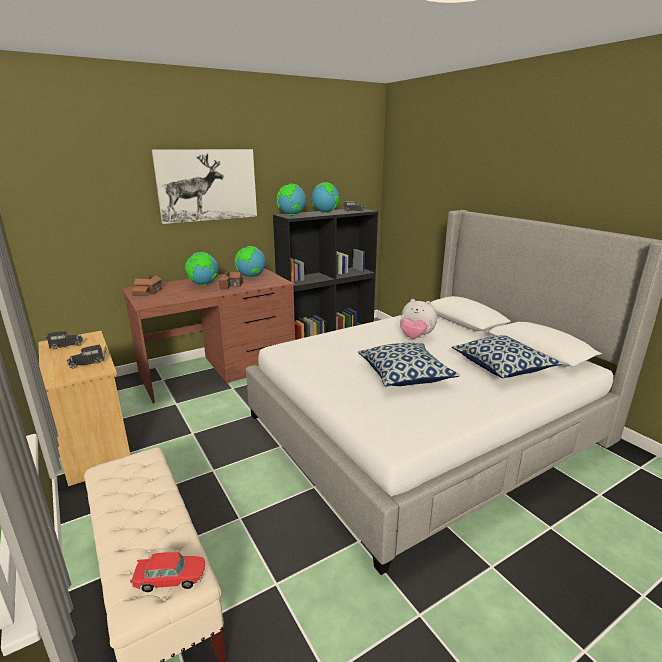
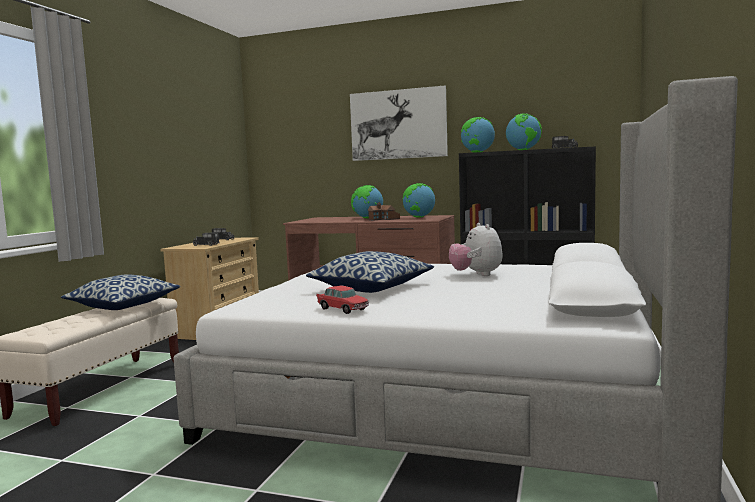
camera: 50 degrees right, 15 degrees down
toy car [130,552,205,592] -> toy car moved to [316,285,369,314]
toy house [132,274,162,296] -> none
pillow [452,335,562,378] -> pillow moved to [61,274,180,310]

